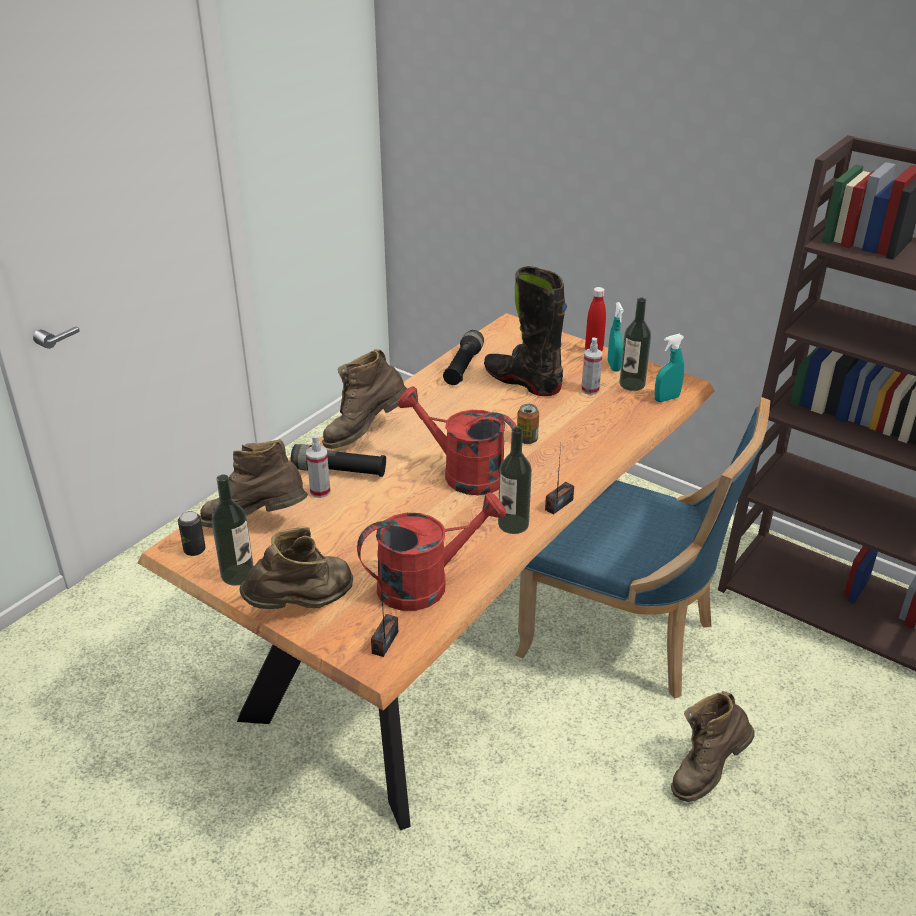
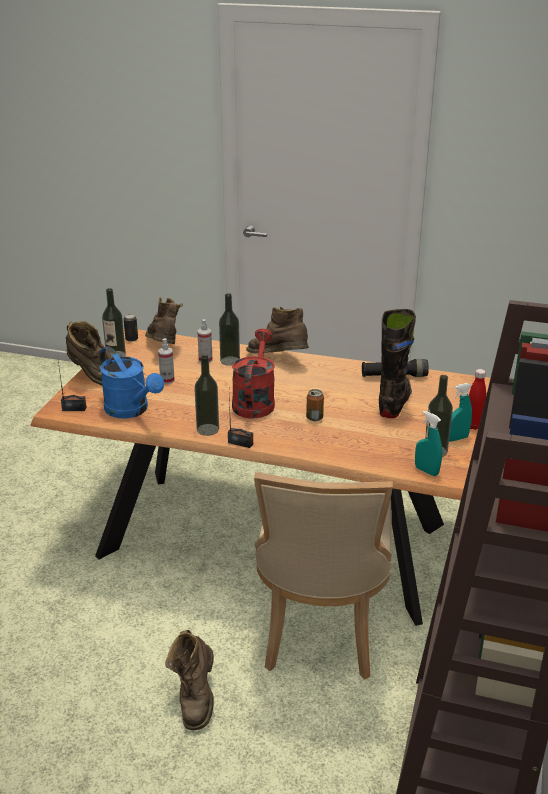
camera: 70 degrees right, 5 degrees down
black flashlight [291,444,386,477] -> bottle [219,293,240,366]
red watering can [357,492,506,611] -> blue watering can [100,346,164,419]
blue chair [515,397,770,699] -> beige chair [254,472,393,680]
spray bottle [581,338,603,395] -> spray bottle moved to [158,338,175,384]
brown boot [671,691,755,802] -> brown boot turned 120 degrees counterclockwise [165,630,214,730]

